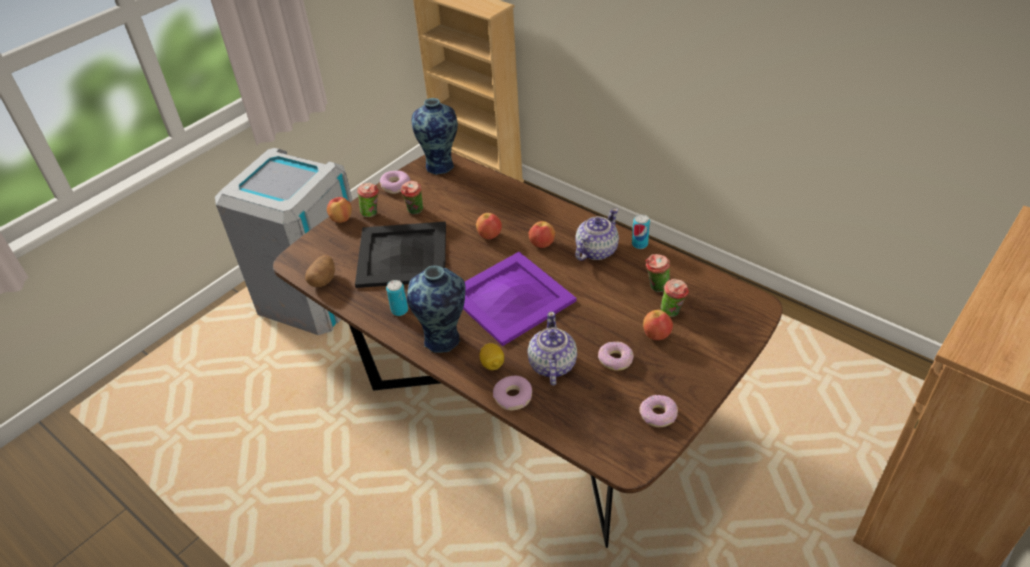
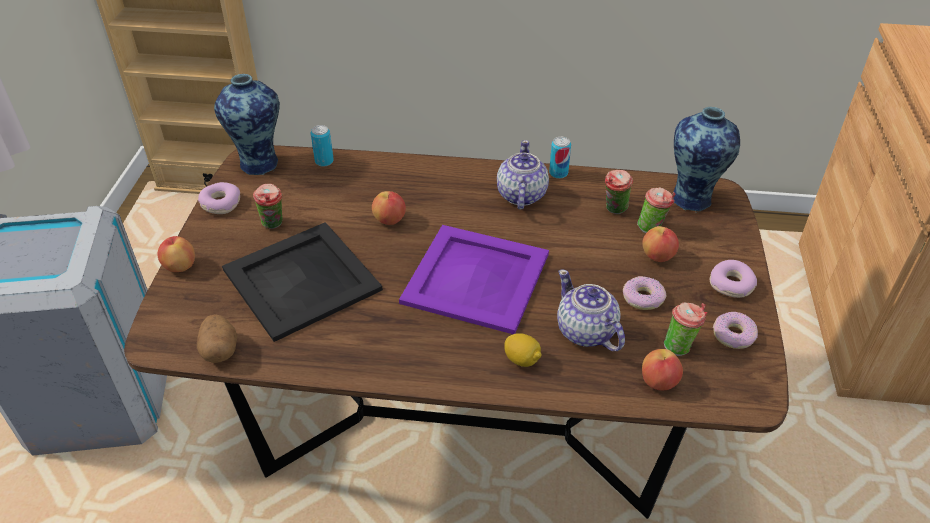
camera: 35 degrees left, 0 degrees up
cup [357,183,379,217] -> cup moved to [664,302,707,356]
can [386,280,408,316] -> can moved to [311,125,334,167]
vase [407,266,465,353] -> vase moved to [673,107,740,213]
donut [493,376,532,410] -> donut moved to [710,260,757,298]
apple [529,221,555,248] -> apple moved to [642,349,683,390]

